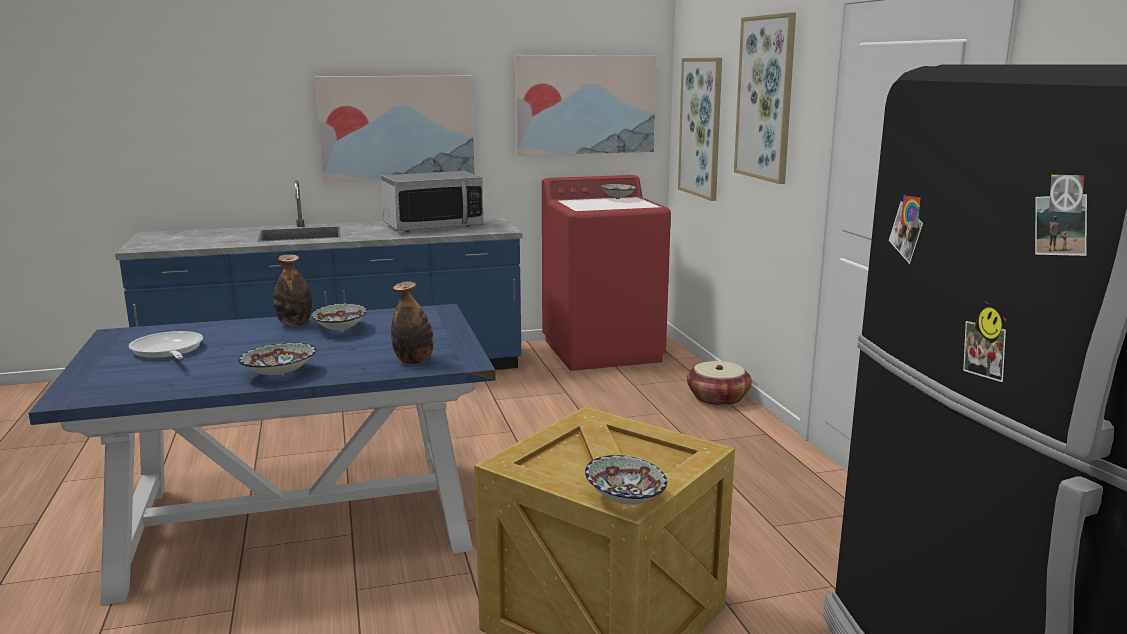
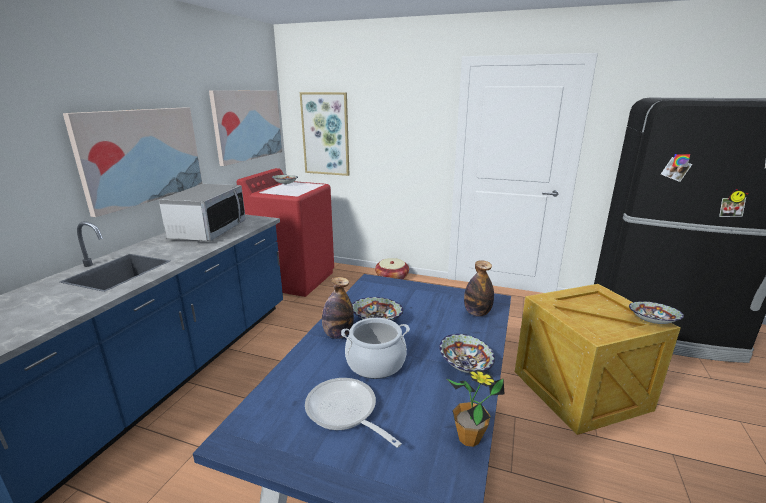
camera: 55 degrees left, 5 degrees up
frying pan [129,331,203,359] -> frying pan turned 45 degrees clockwise [305,378,402,448]
picture [734,12,796,184] -> none
none -> cooking pot [341,318,410,379]
none -> potted plant [447,370,505,447]

